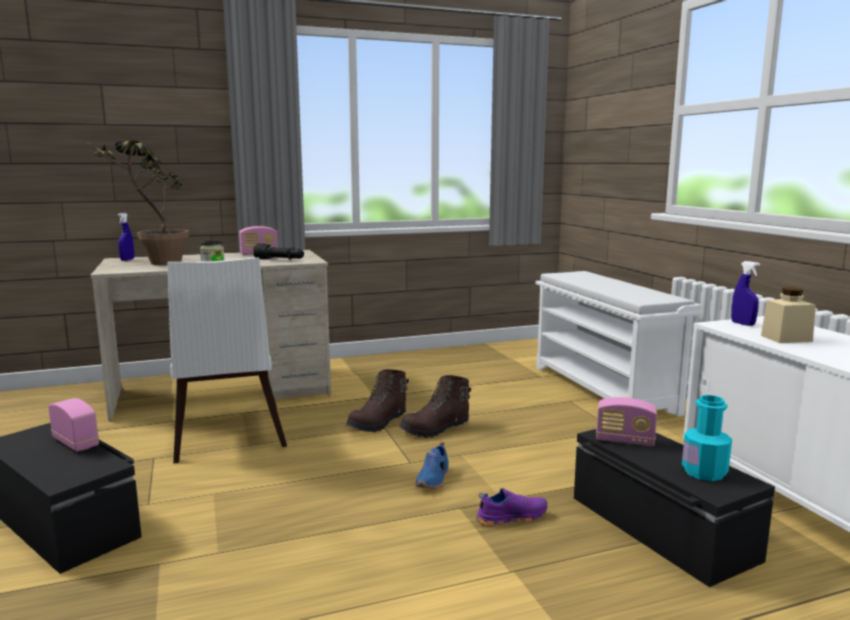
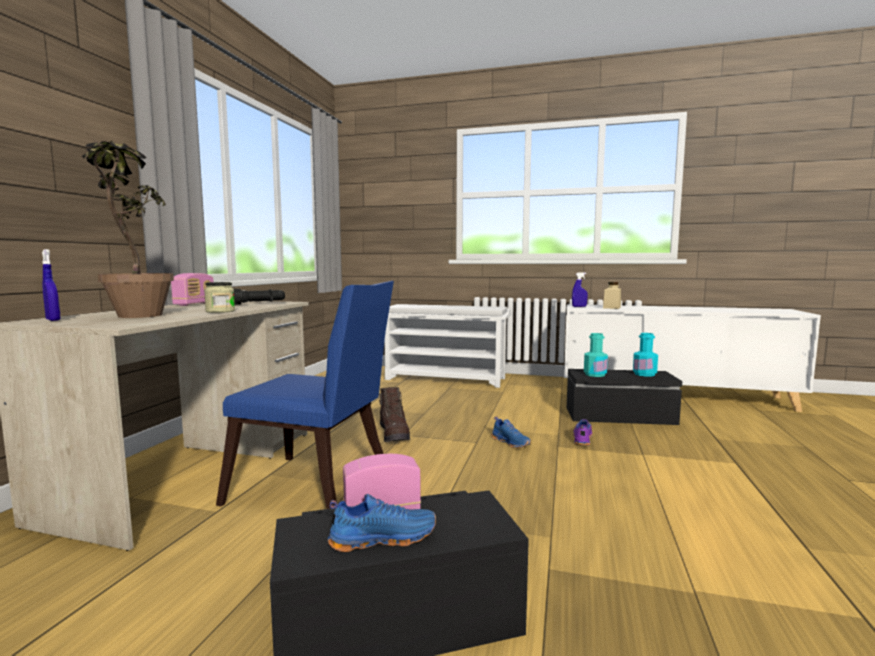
camera: 55 degrees left, 5 degrees down
white chair [167,257,287,463] -> blue chair [216,281,394,509]
brown boot [399,375,471,438] -> none
radio [596,397,657,446] -> turquoise bottle [584,333,608,377]
none -> blue shoe [328,494,436,552]

